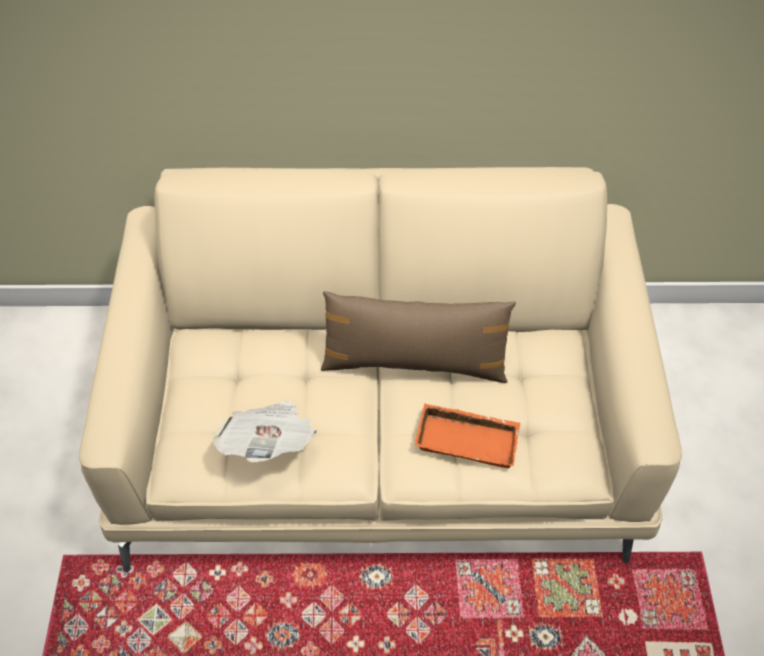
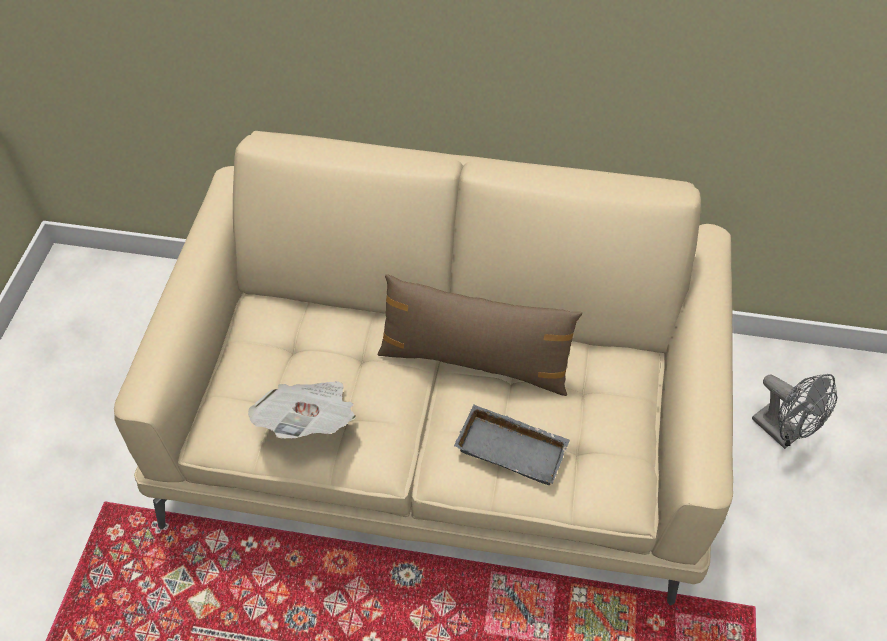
camera: 10 degrees right, 0 degrees up
orange tray [415,403,521,468] -> grey tray [454,404,570,485]
none -> grey fan [752,374,837,449]

